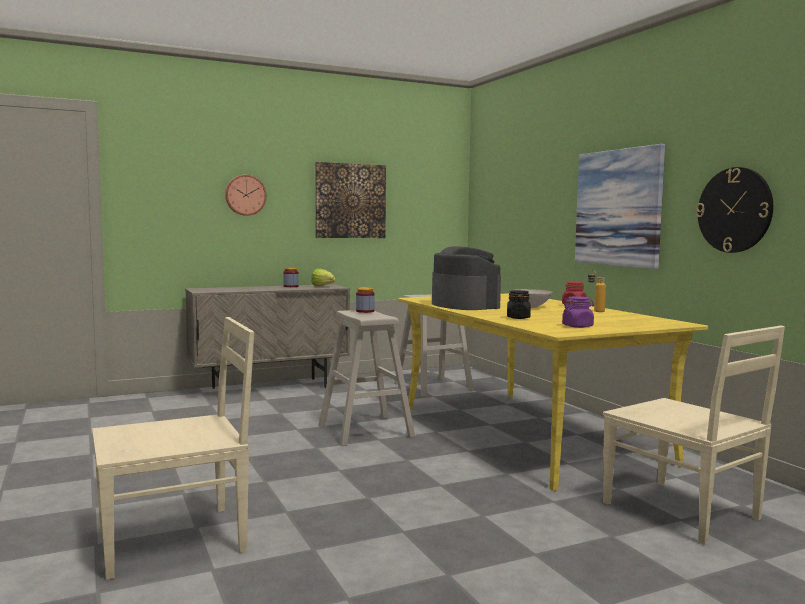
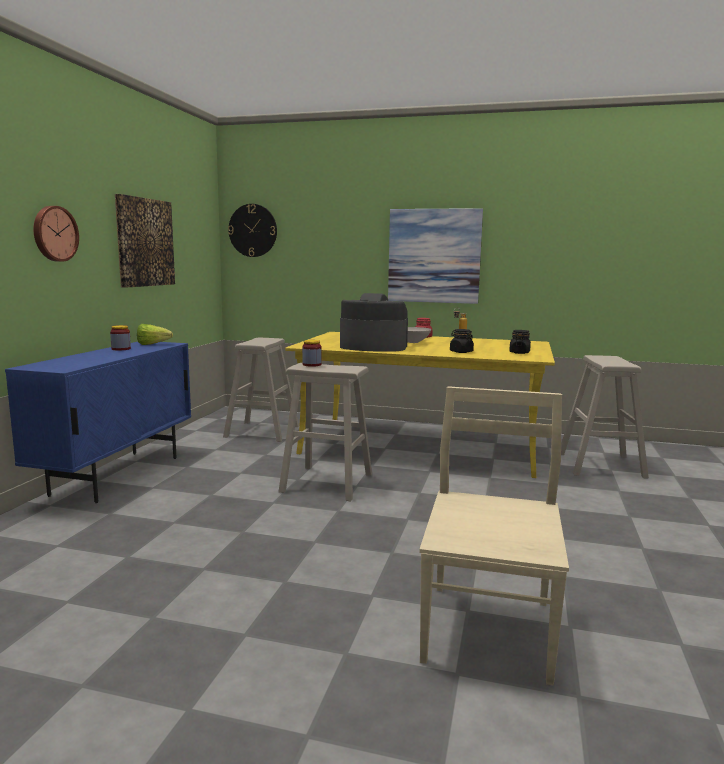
camera: 50 degrees left, 5 degrees up
beige cabinet [185,284,350,389] -> blue cabinet [5,342,191,503]
purple jar [562,296,594,328] -> black jar [509,330,531,354]
beige chair [603,326,785,545] -> beige stool [561,355,649,478]
wall clock [696,167,773,253] -> wall clock moved to [228,204,277,257]

